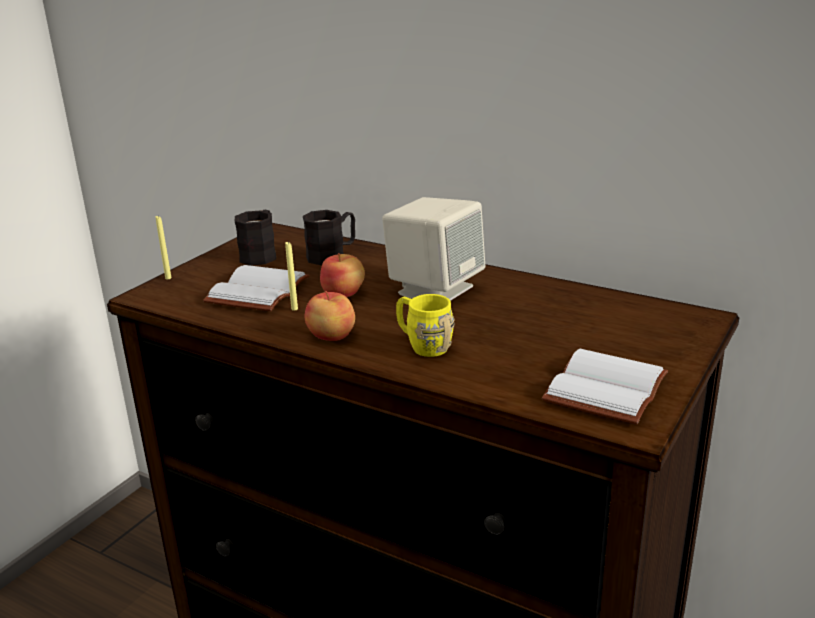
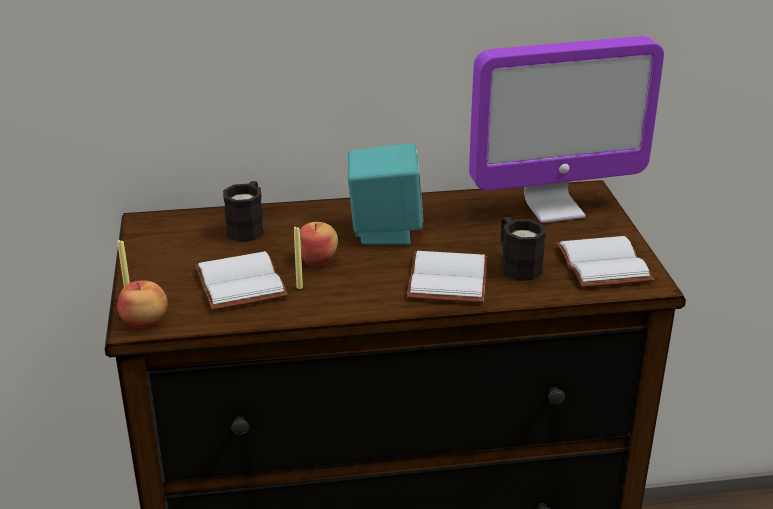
camera: 40 degrees left, 5 degrees up
black mug [234,210,276,266] -> black mug moved to [501,217,546,281]
apple [305,291,355,341] -> apple moved to [118,280,168,328]
beige speaker [382,197,485,301] -> turquoise speaker [348,143,424,245]
yellow mug [396,294,454,357] -> white book [407,251,487,303]
none -> monitor [469,36,664,223]

